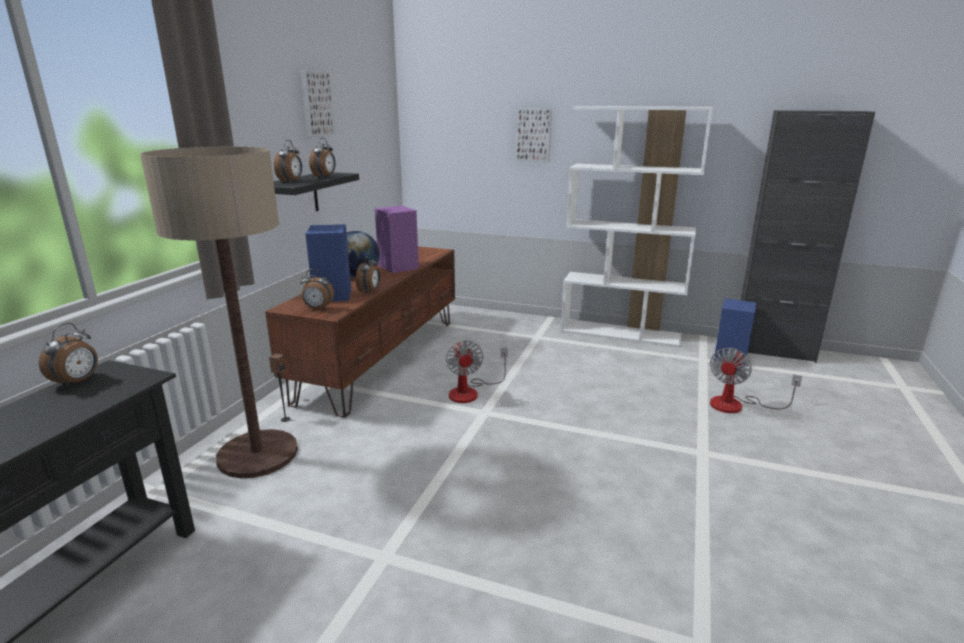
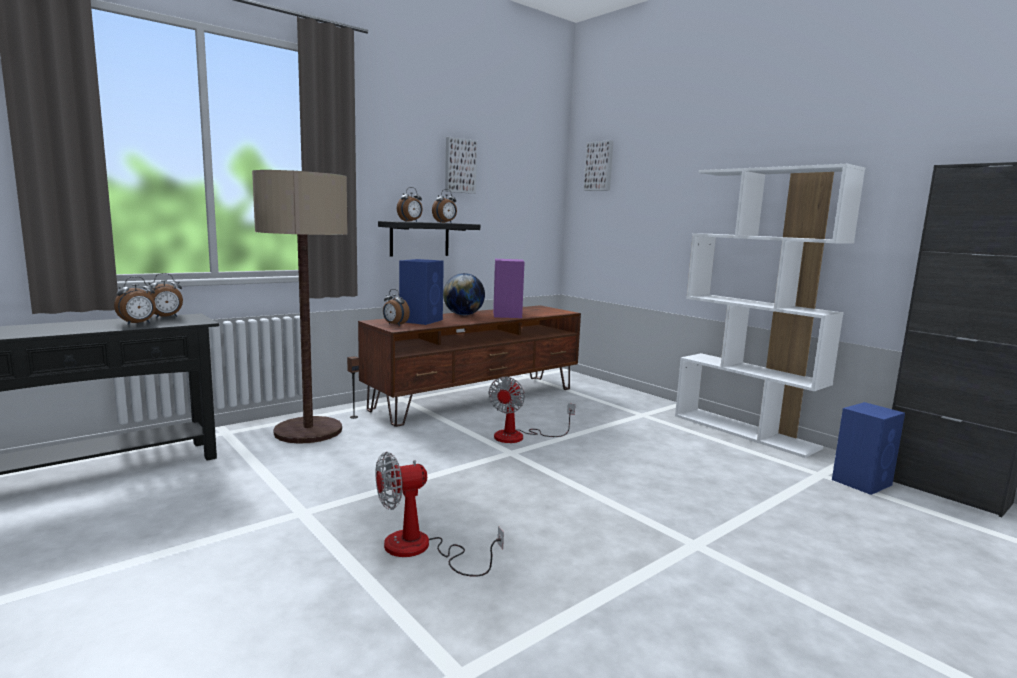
camera: 30 degrees right, 10 degrees down
alarm clock [356,254,380,294] -> alarm clock moved to [114,277,156,325]
picture [516,108,552,162] -> picture moved to [584,140,613,191]
fan [710,348,802,413] -> fan moved to [376,452,504,577]

